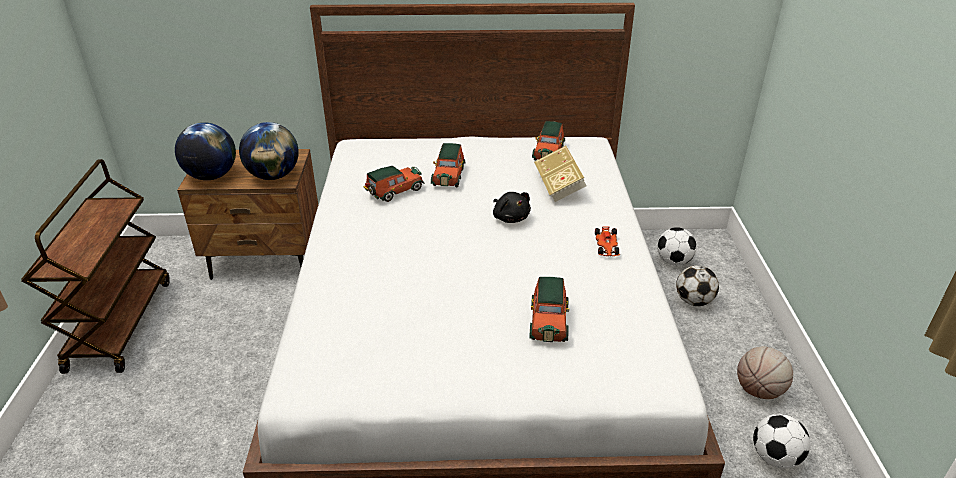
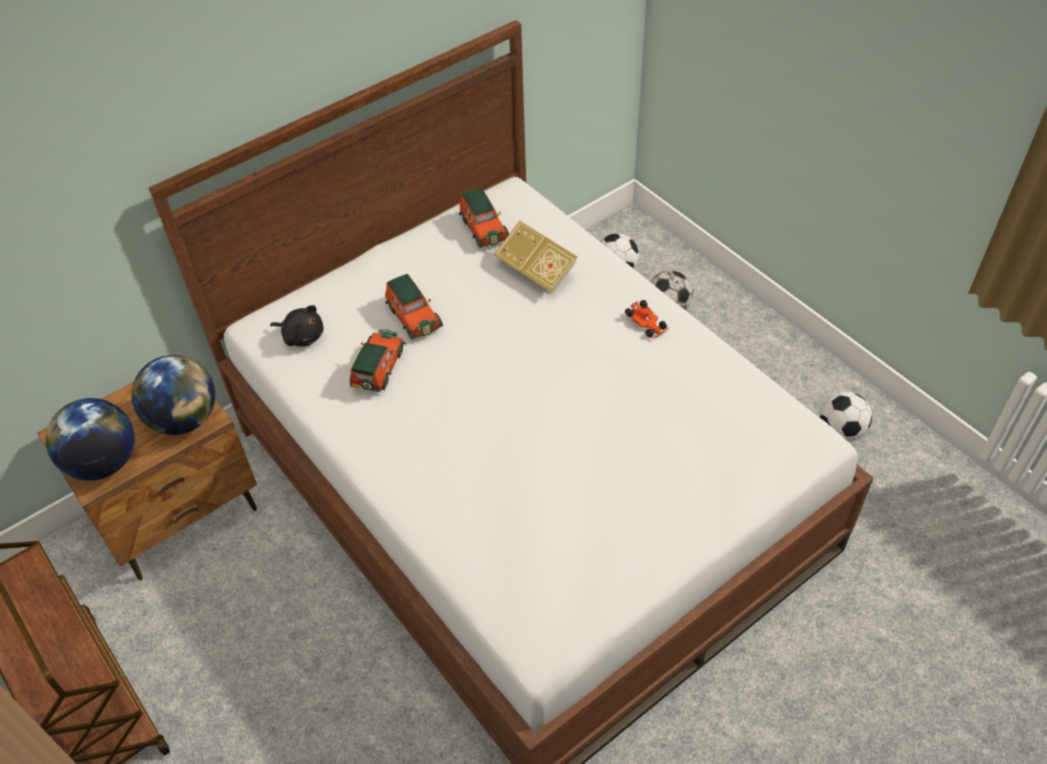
camera: 35 degrees left, 15 degrees up
black plush toy [493,192,531,223] -> black plush toy moved to [270,305,323,346]
toy car [529,277,569,342] -> none
basketball [737,346,793,399] -> none

